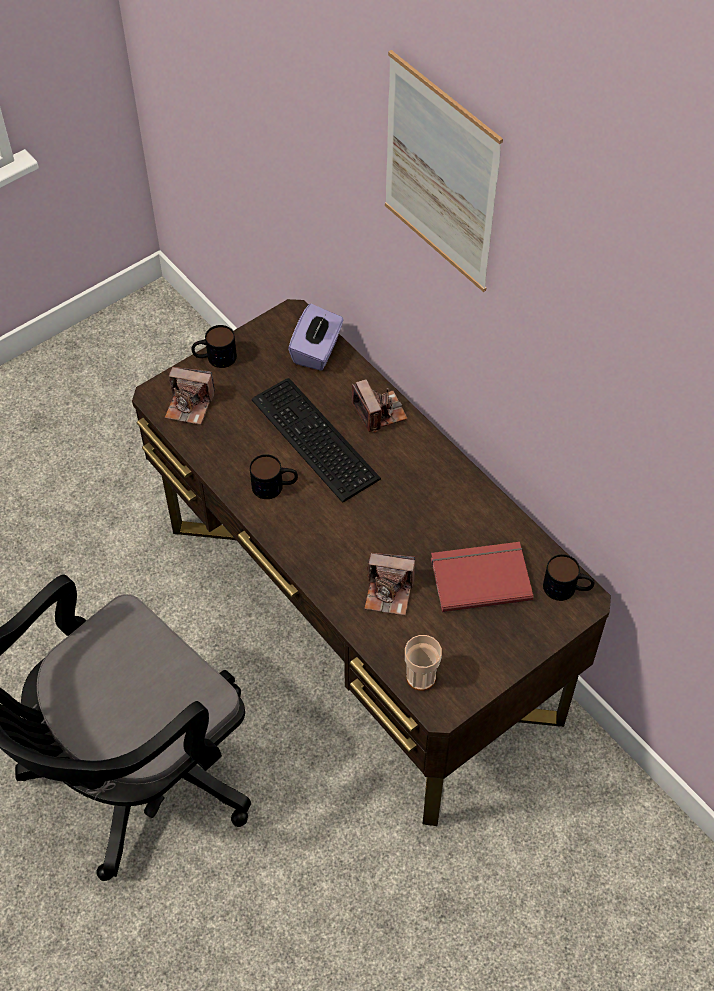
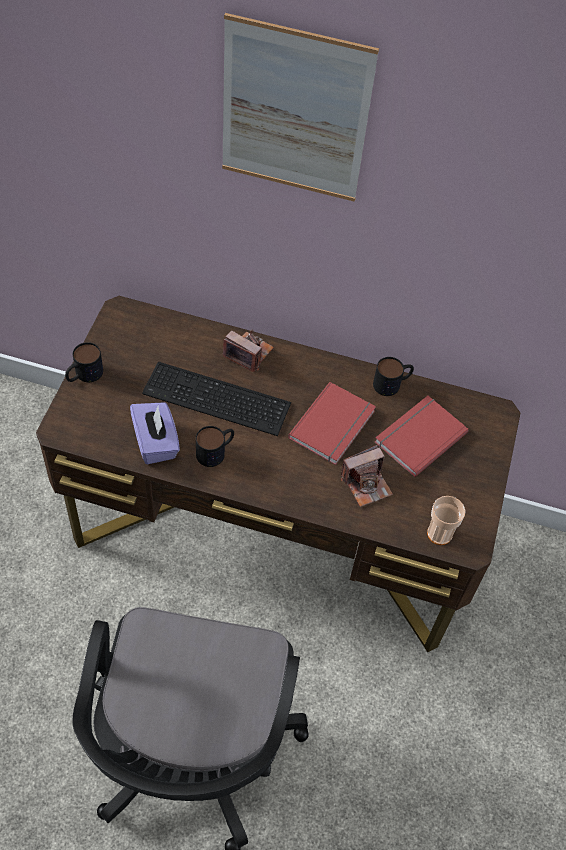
camera: 40 degrees left, 0 degrees up
camera [165,367,215,425] -> none
purple tissue box [288,304,344,371] -> purple tissue box moved to [130,402,180,464]
mug [543,554,594,601] -> mug moved to [373,357,414,396]
none -> red book [288,382,376,465]

